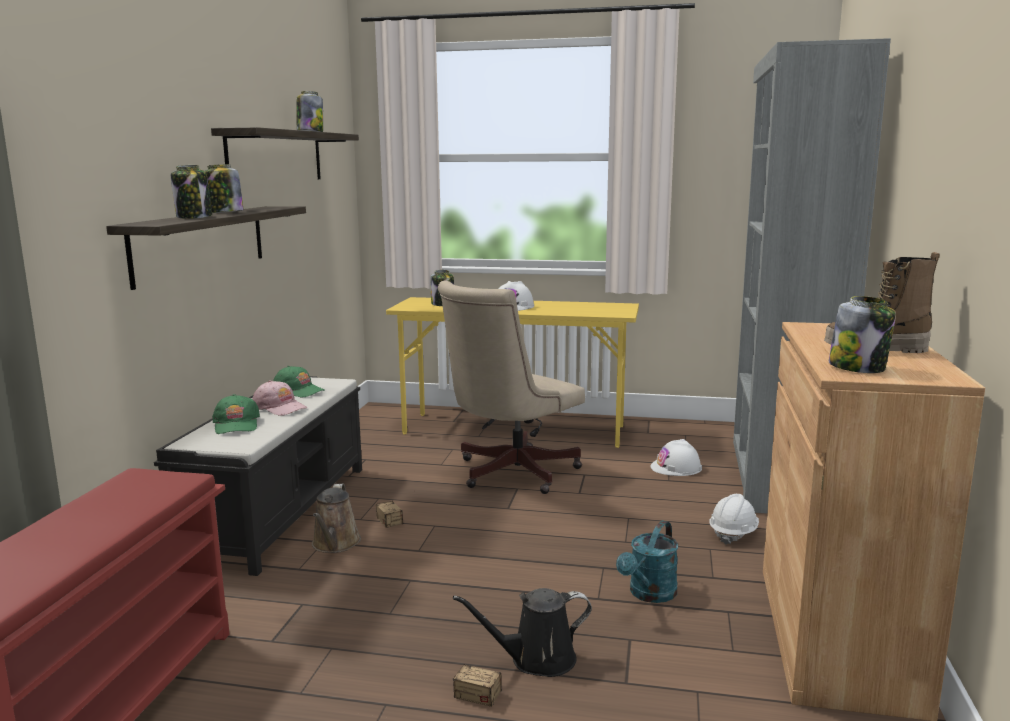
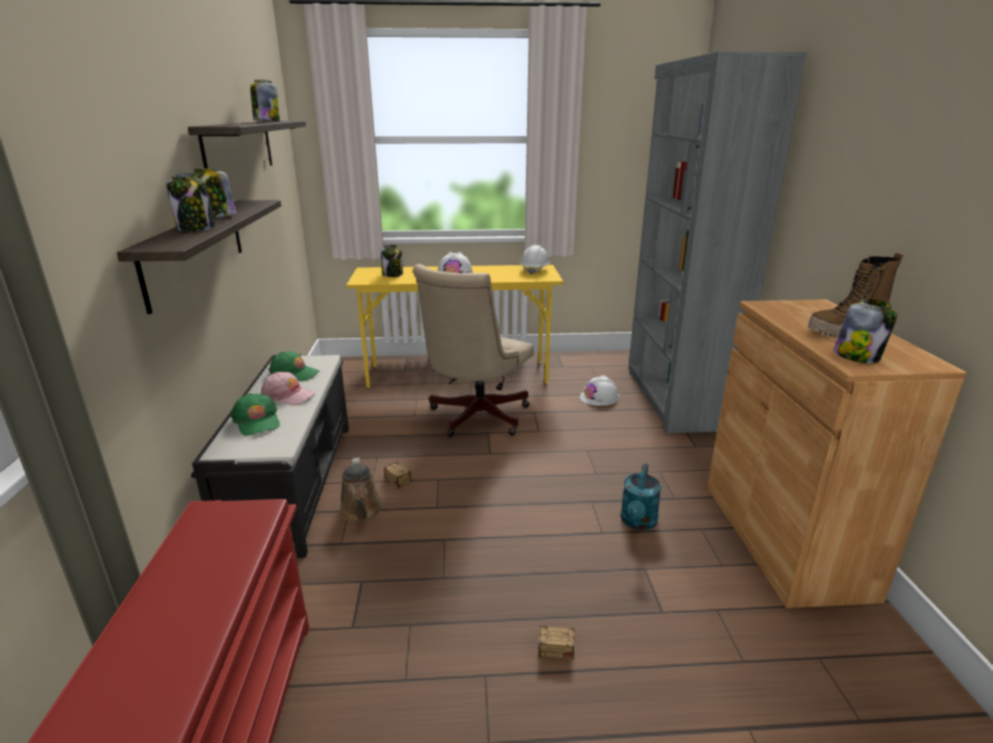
camera: 15 degrees left, 10 degrees up
black watering can [453,588,592,677] -> none
white hard hat [709,494,759,545] -> white hard hat moved to [521,245,550,275]

